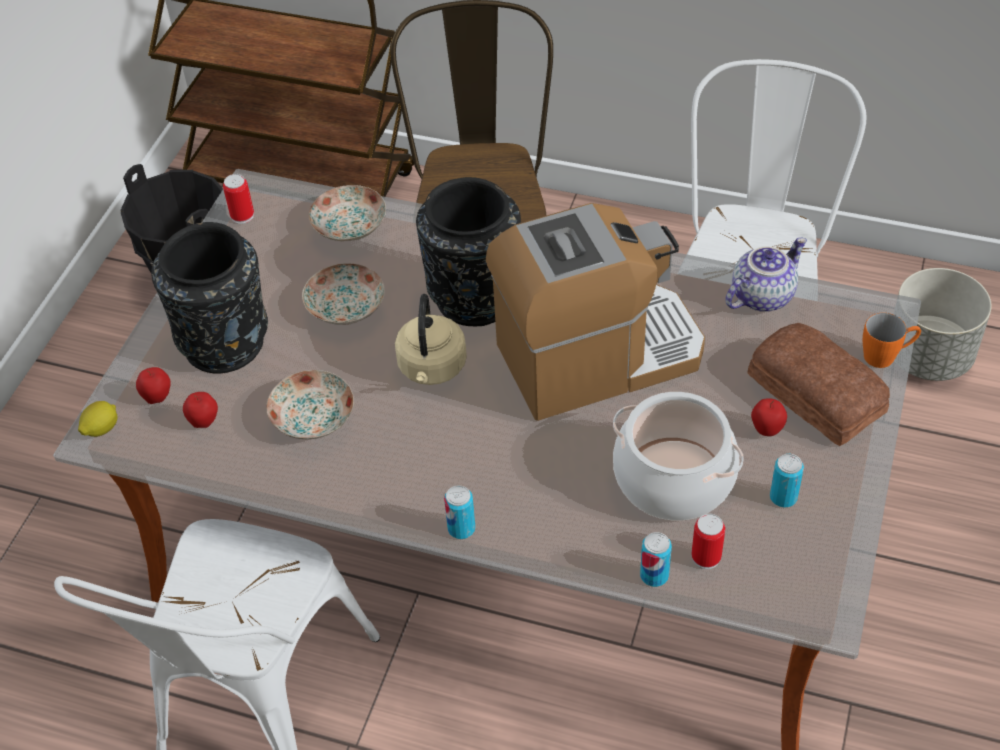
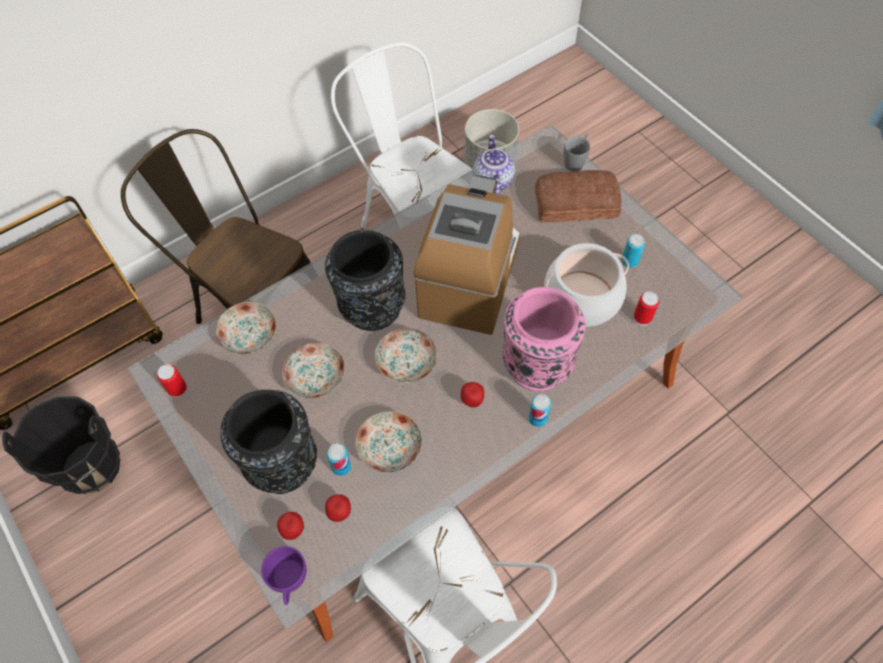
camera: 55 degrees left, 10 degrees up
lemon [78,401,117,437] -> purple cup [261,546,307,605]
beige kettle [395,294,467,385] -> plate [375,328,437,383]
can [640,532,672,587] -> can moved to [327,444,351,476]
apple [751,398,787,436] -> apple moved to [461,382,484,408]
orange mug [863,313,921,368] -> grey mug [564,134,590,171]
none -> pink vase [503,287,586,391]

